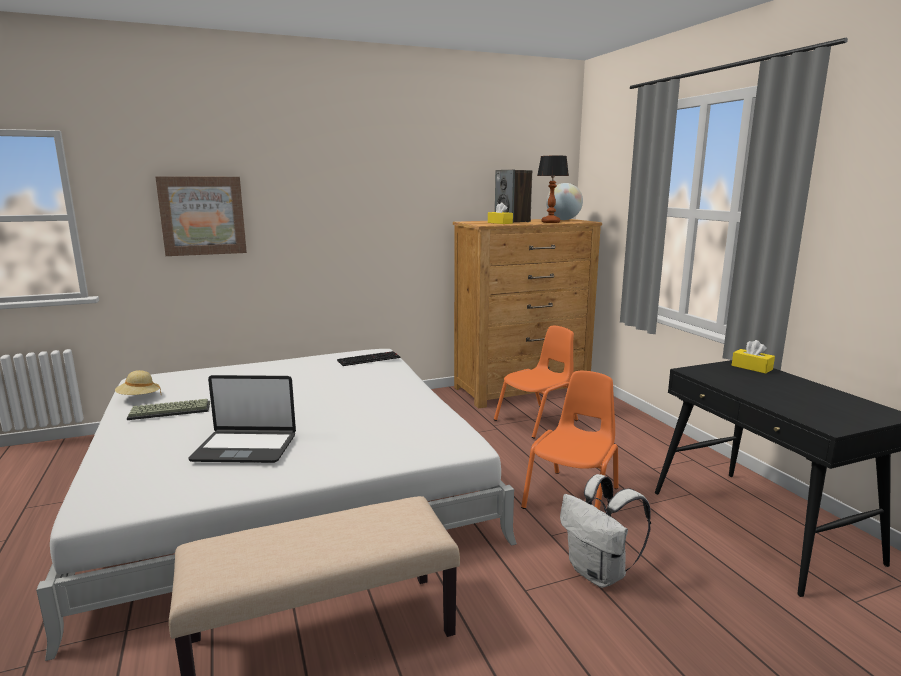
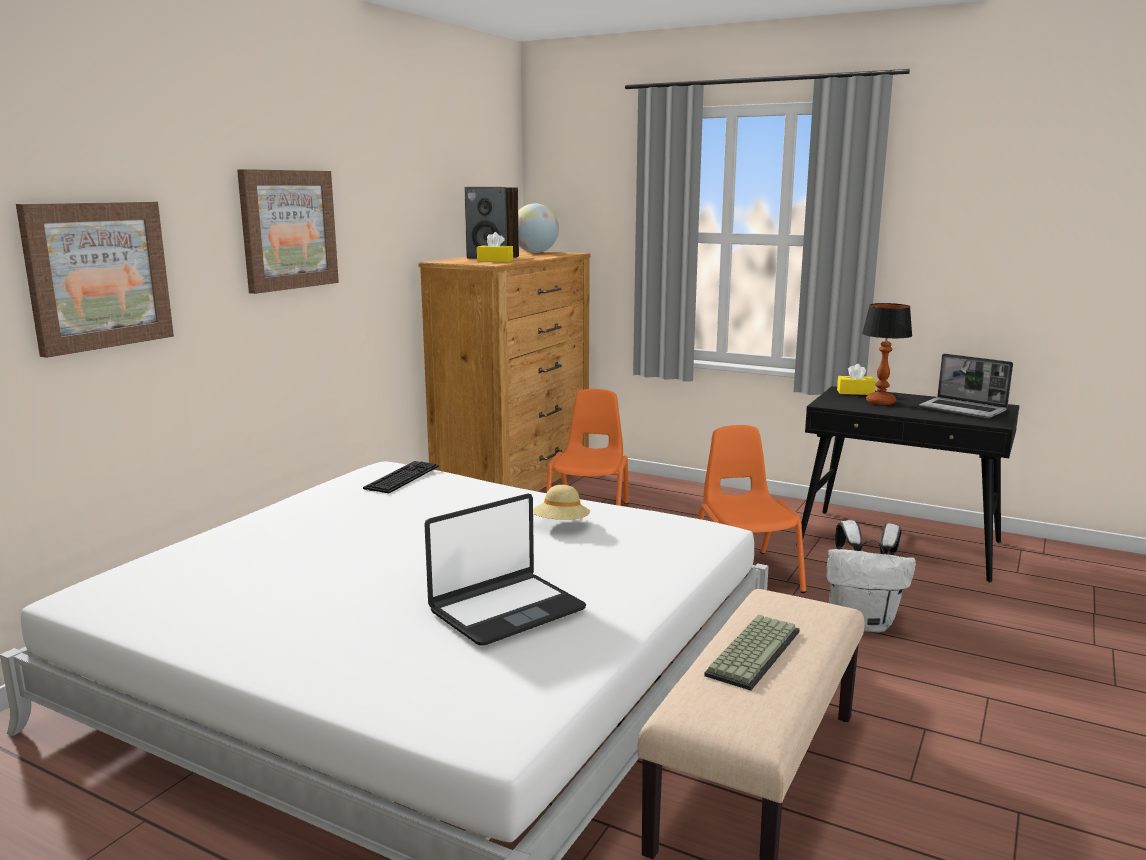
camera: 40 degrees left, 0 degrees up
beige hat [115,370,161,395] -> beige hat moved to [533,485,590,520]
keyboard [127,399,210,420] -> keyboard moved to [704,615,800,690]
table lamp [537,156,569,223] -> table lamp moved to [862,303,912,405]
none -> picture [237,169,339,294]
none -> laptop [919,354,1013,418]

